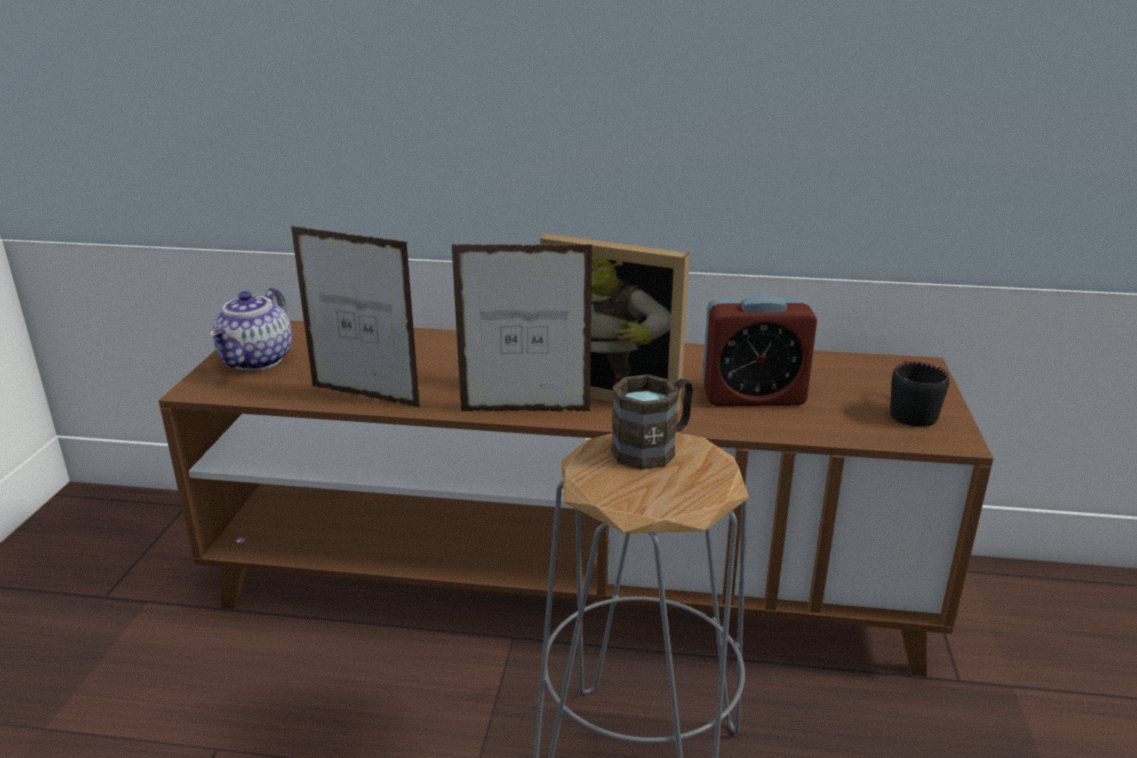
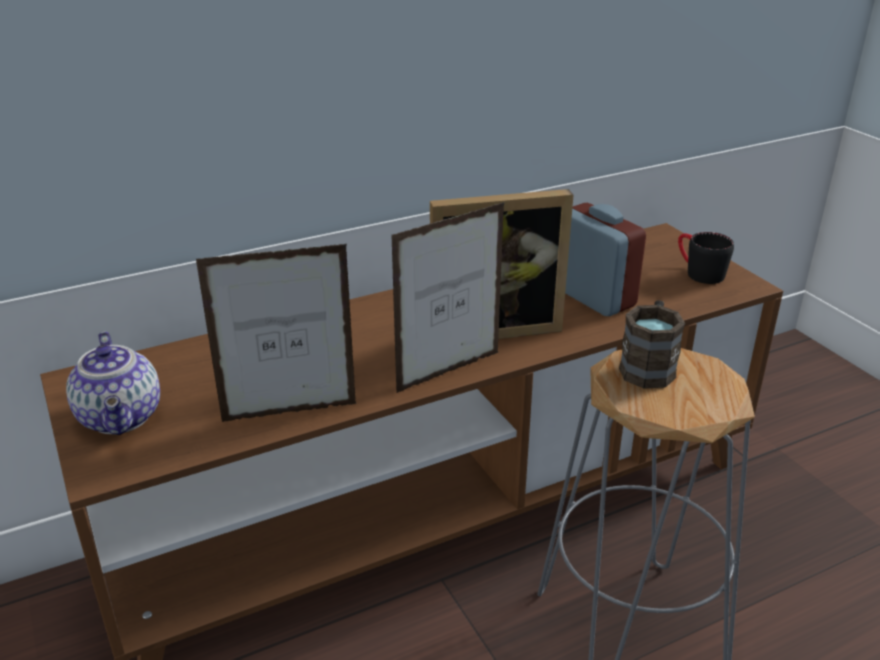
camera: 35 degrees left, 5 degrees up
alarm clock [702,294,817,406] -> alarm clock turned 90 degrees counterclockwise [565,203,646,316]

